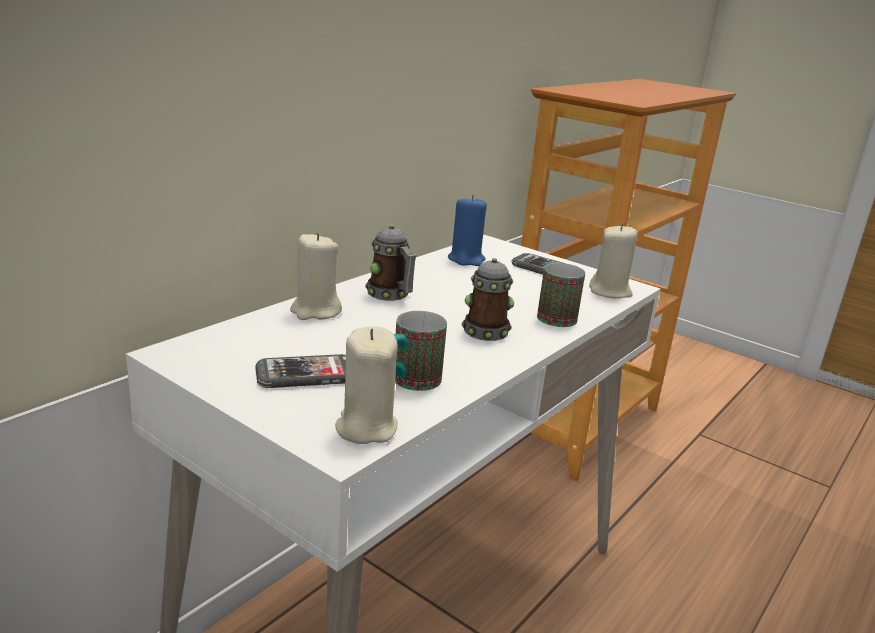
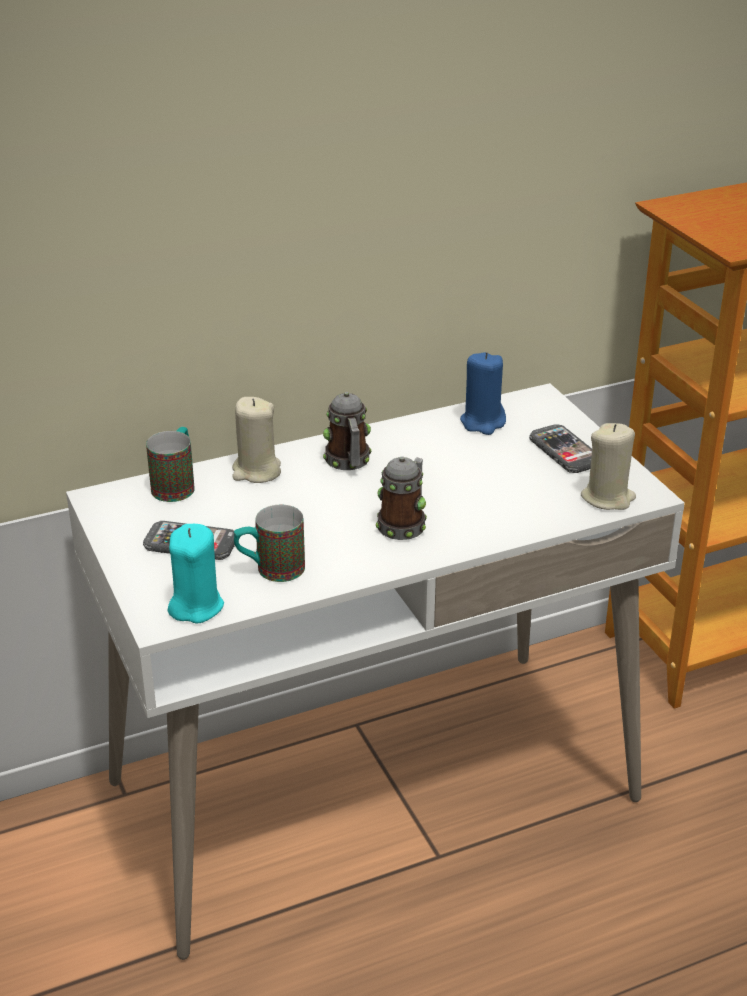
camera: 30 degrees right, 10 degrees up
beige candle [335,326,398,444] -> turquoise candle [168,524,224,623]
mug [537,262,585,327] -> mug moved to [146,427,195,502]

